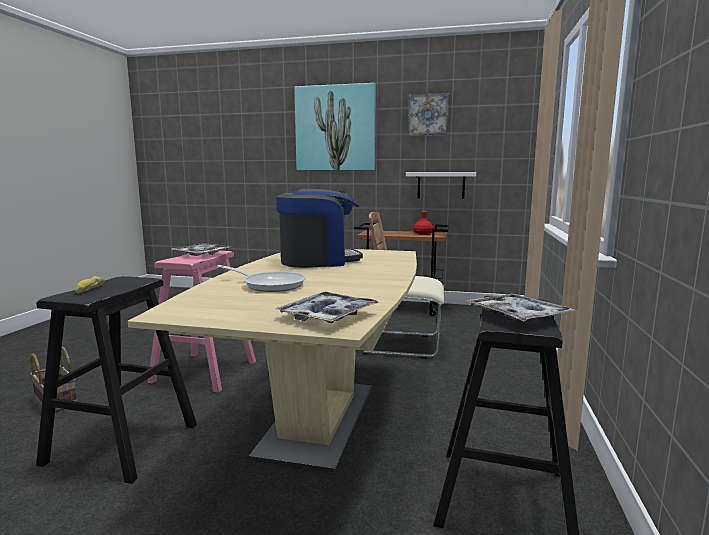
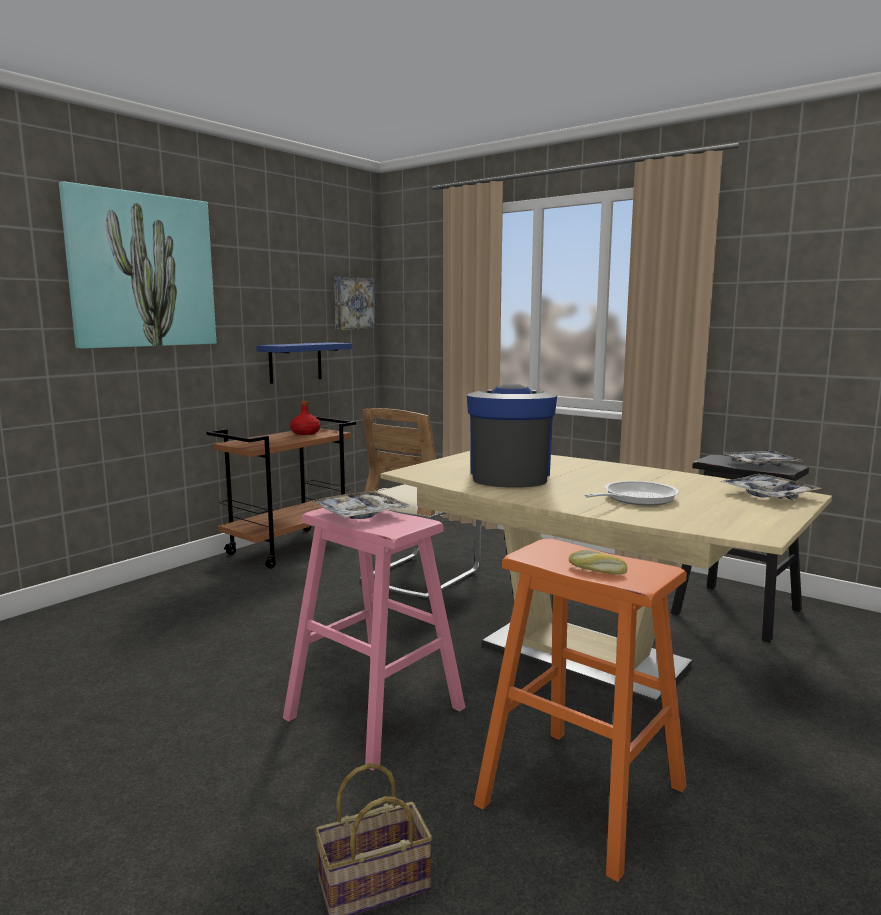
camera: 65 degrees left, 0 degrees up
black stool [36,276,197,484] -> orange stool [474,539,687,882]
white shelf [406,172,476,199] -> blue shelf [256,342,352,384]
picture [408,93,449,136] -> picture moved to [334,277,375,330]

